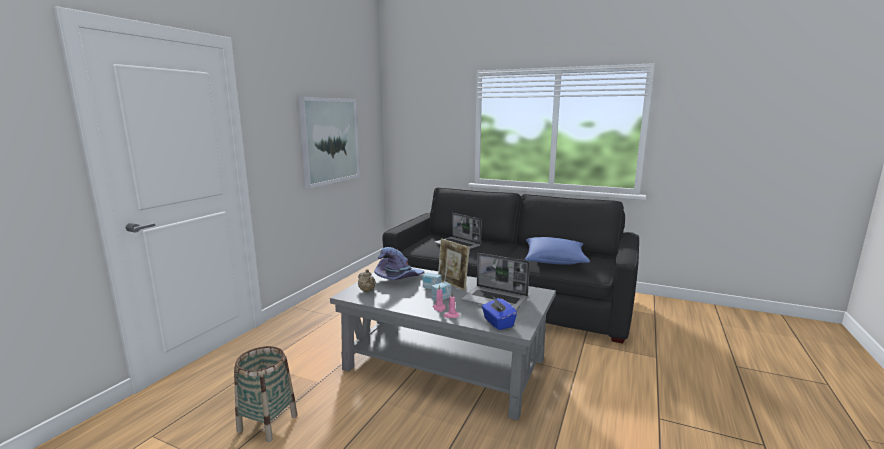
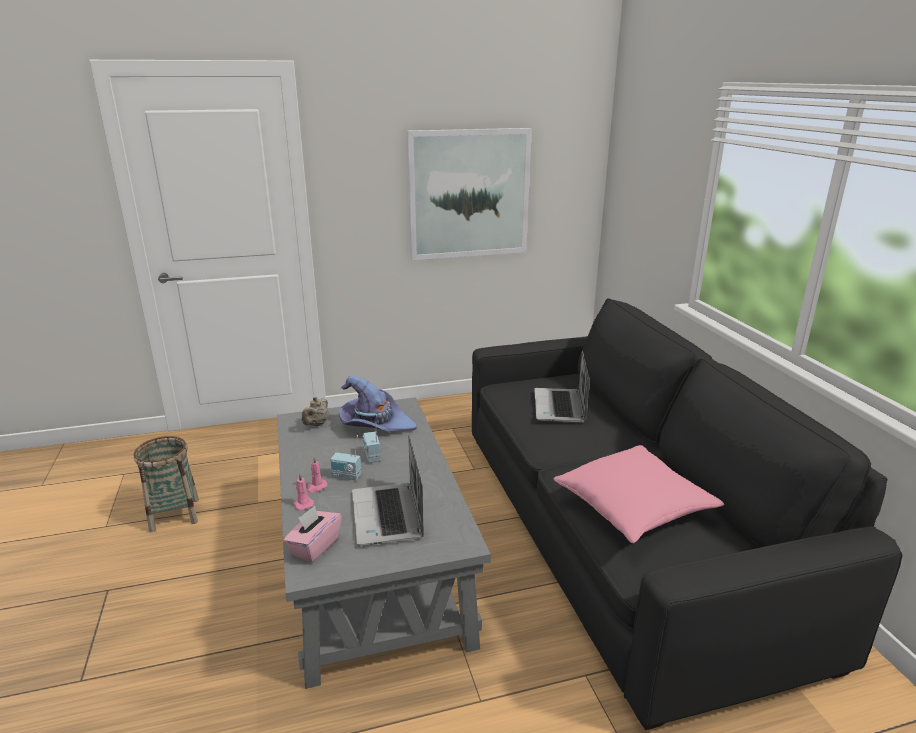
camera: 50 degrees right, 10 degrees up
picture frame [438,238,470,291] -> none
blue tissue box [482,297,517,330] -> pink tissue box [283,505,342,563]
blue pillow [525,237,590,265] -> pink pillow [554,445,724,543]

